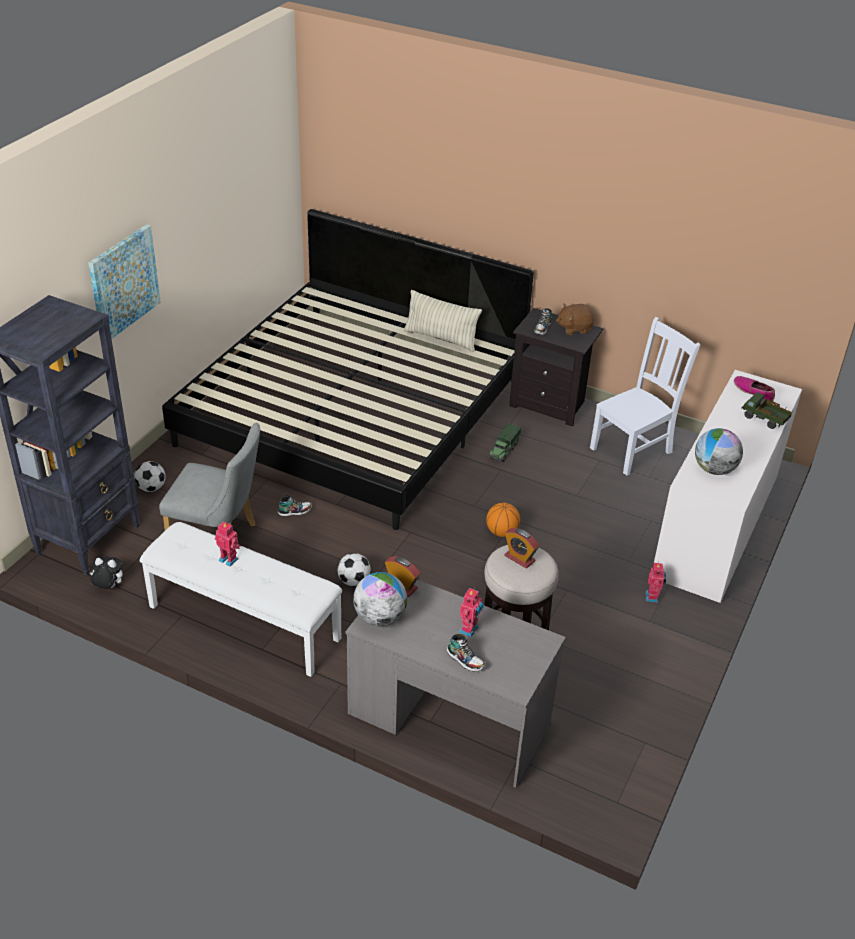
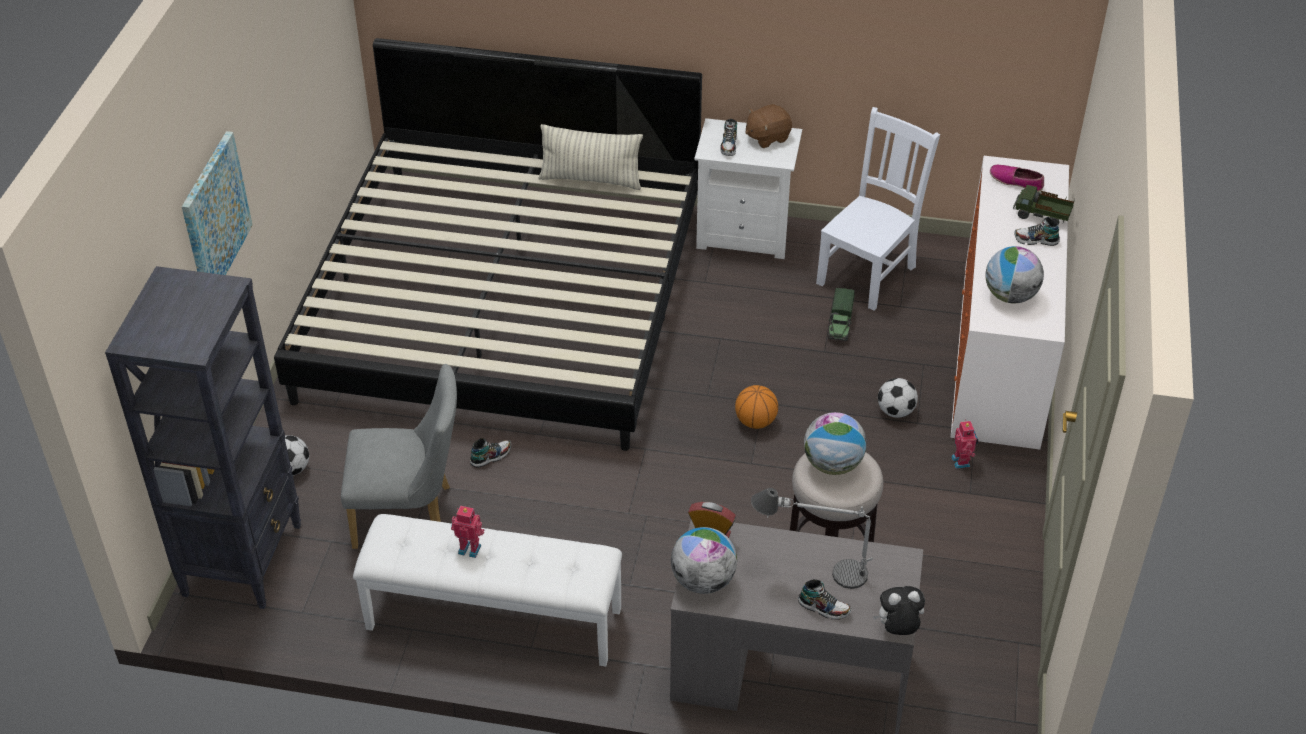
camera: 15 degrees left, 5 degrees up
plush toy [89,556,123,589] -> plush toy moved to [873,586,925,635]
football [337,553,371,586] -> football moved to [878,378,918,418]
toy robot [459,588,484,637] -> table lamp [751,488,873,589]
toy truck [488,423,521,462] -> toy truck moved to [828,288,855,341]
alarm clock [504,528,539,569] -> globe [804,412,867,475]
black nightstand [509,308,604,427] -> white nightstand [694,118,802,259]
none -> shoe [1014,217,1060,246]

